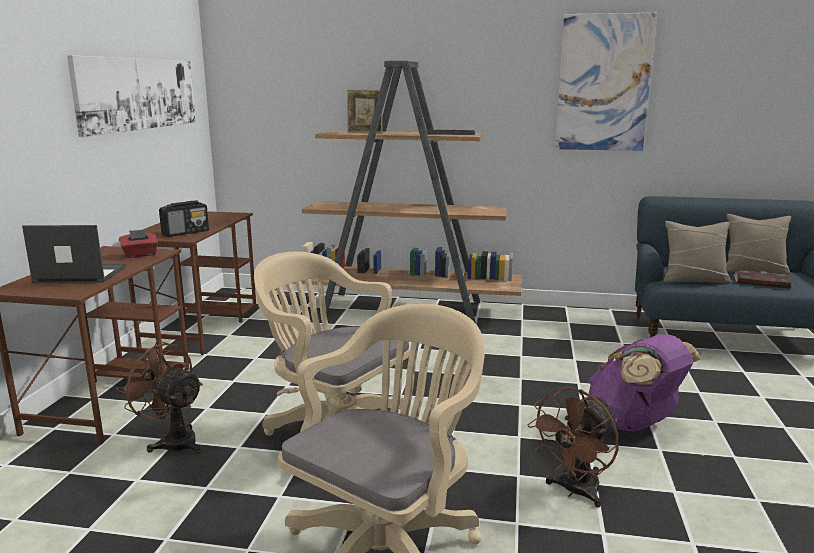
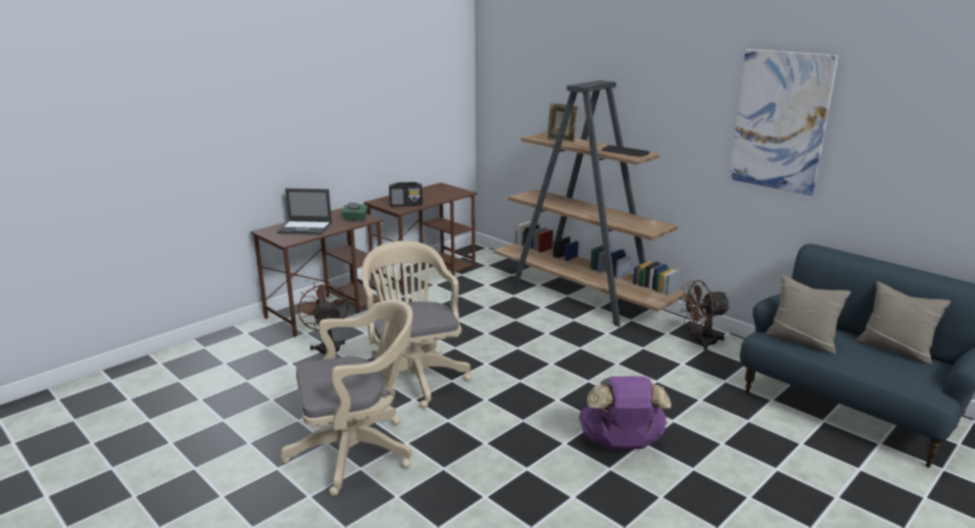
camera: 35 degrees right, 5 degrees up
laptop [22,225,126,283] -> laptop turned 150 degrees clockwise [277,188,332,235]
picture [67,55,196,137] -> none
red tissue box [119,230,158,258] -> green tissue box [341,202,368,221]
brown fan [528,387,619,507] -> brown fan moved to [679,280,731,350]
book [733,270,792,289] -> none

